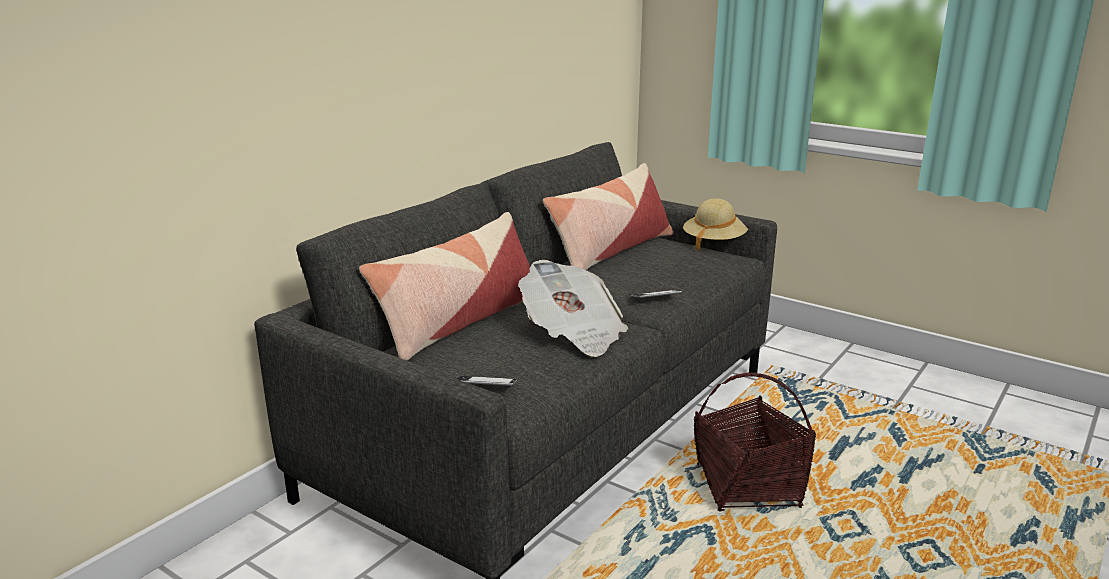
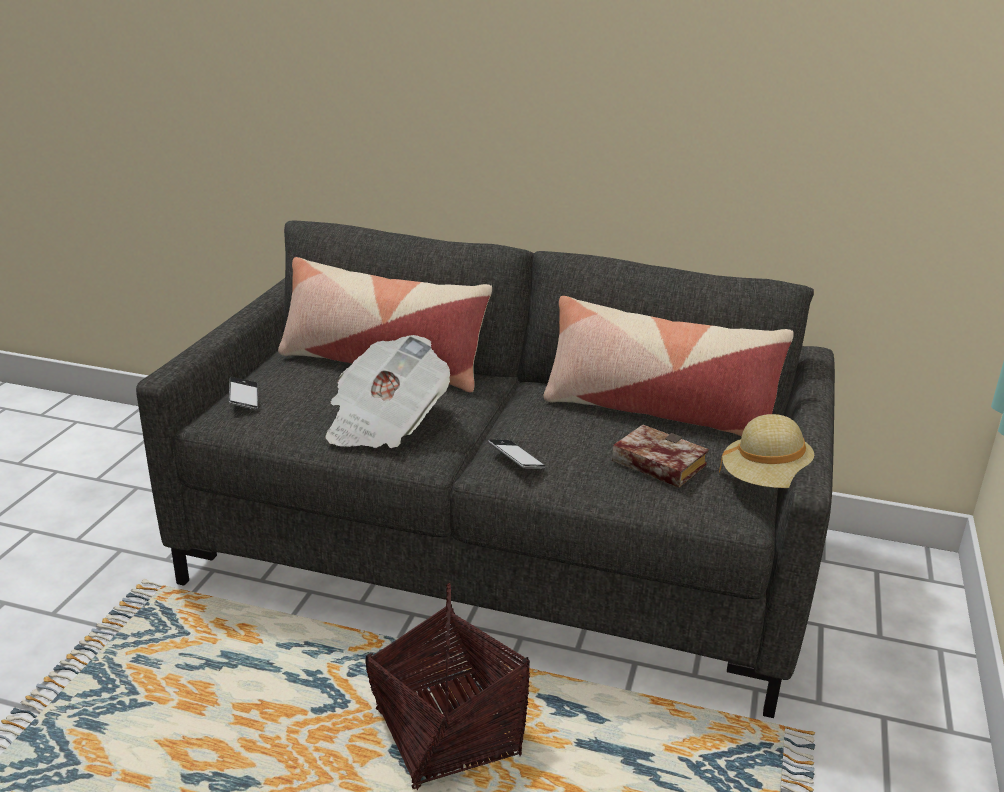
camera: 70 degrees right, 5 degrees up
none -> book [612,425,709,488]

